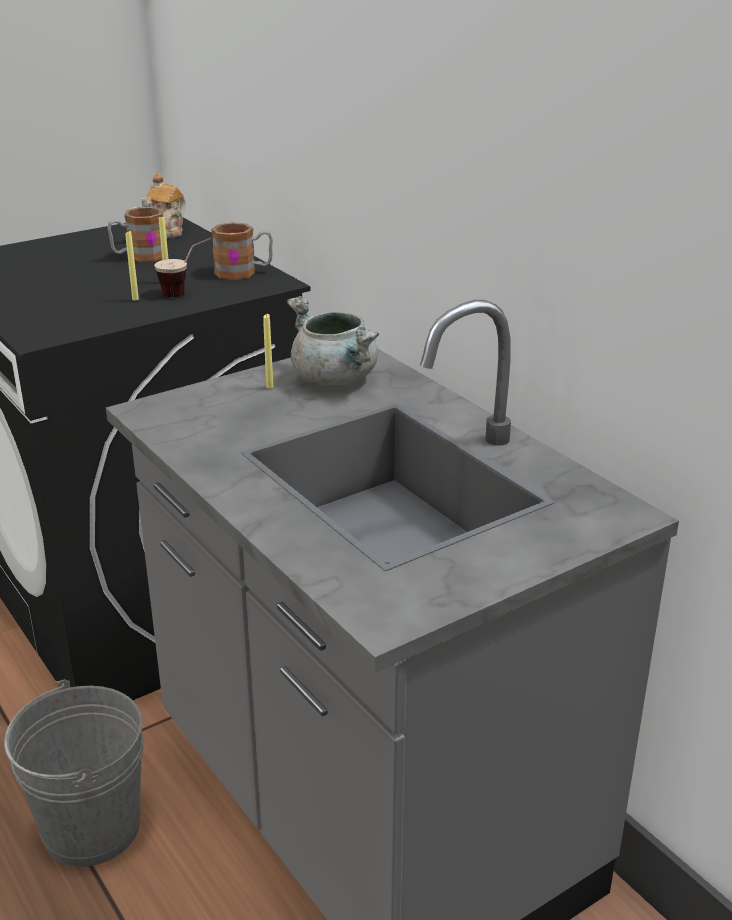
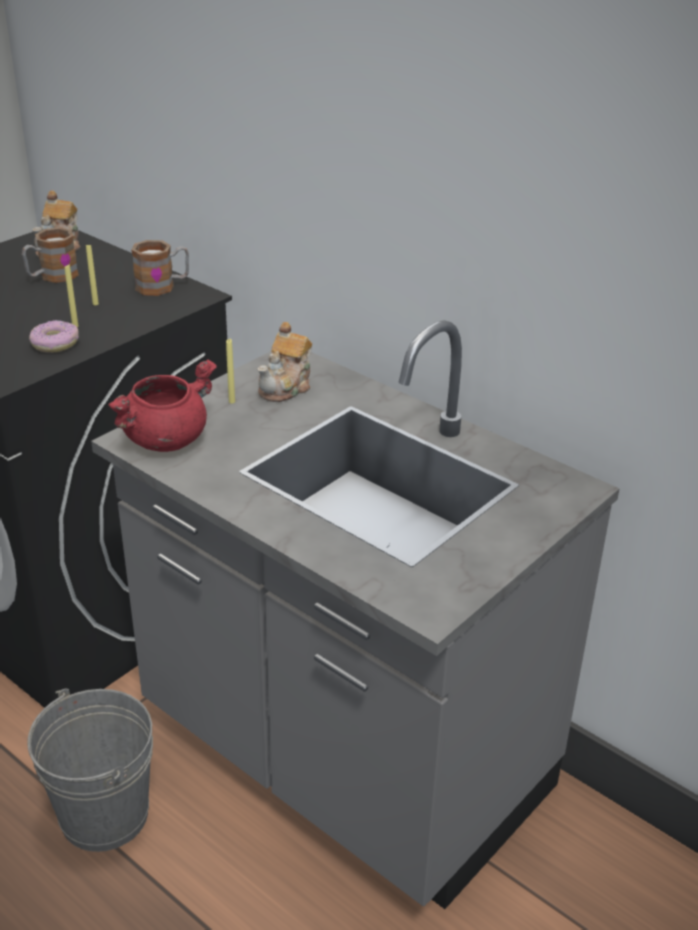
camera: 15 degrees left, 5 degrees up
cup [154,238,211,297] -> none
grey cooking pot [287,296,379,386] -> teapot [257,322,312,402]
none -> donut [29,320,79,353]
none -> red cooking pot [108,359,217,452]

